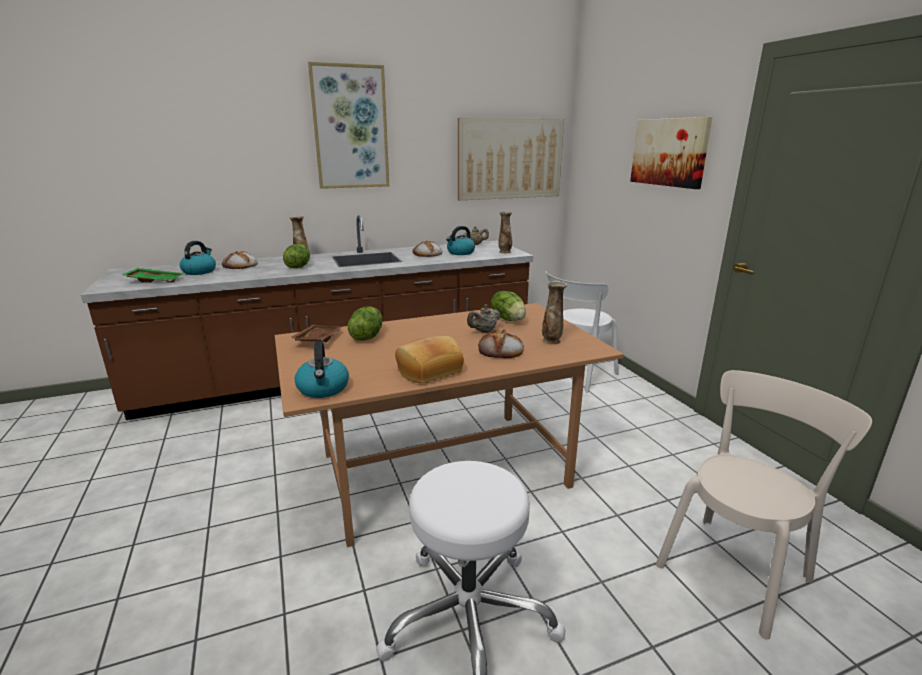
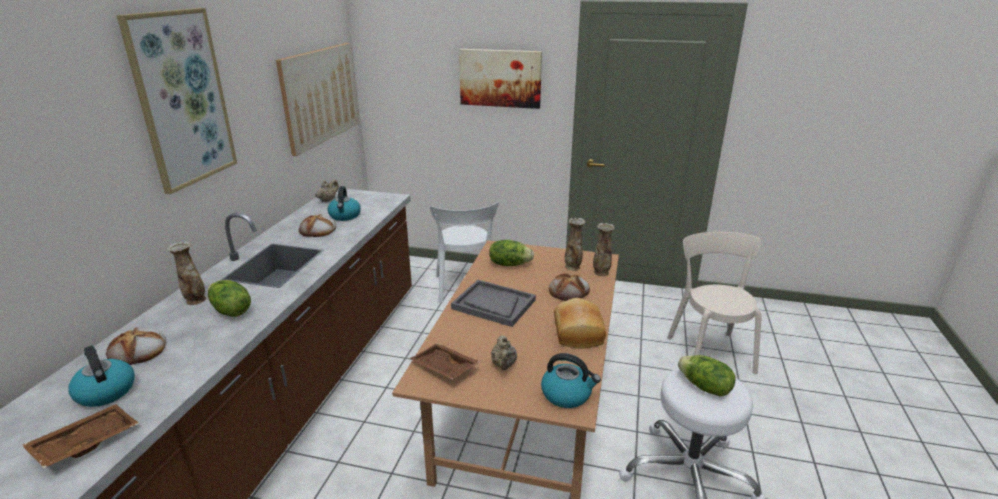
camera: 55 degrees left, 5 degrees up
green tray [122,268,184,283] -> brown tray [22,404,139,468]
lettuce [348,306,382,341] -> lettuce moved to [678,355,735,396]
beige teapot [467,304,501,333] -> beige teapot moved to [491,336,517,370]
vase [498,211,512,253] -> vase moved to [593,223,615,276]
none -> grey tray [451,280,536,327]

